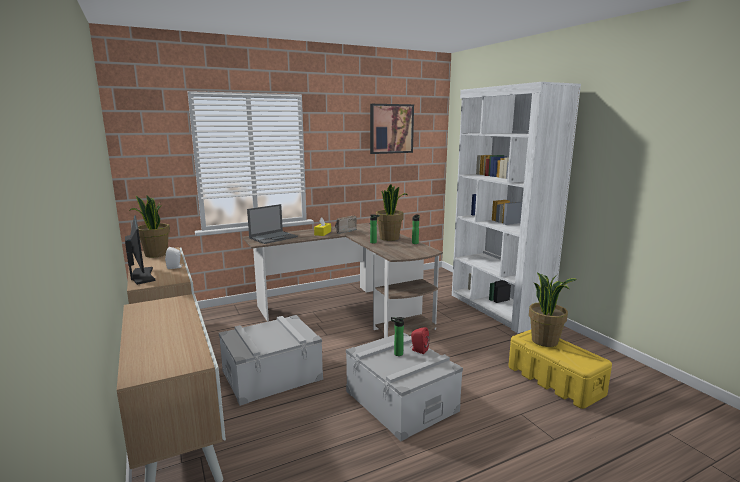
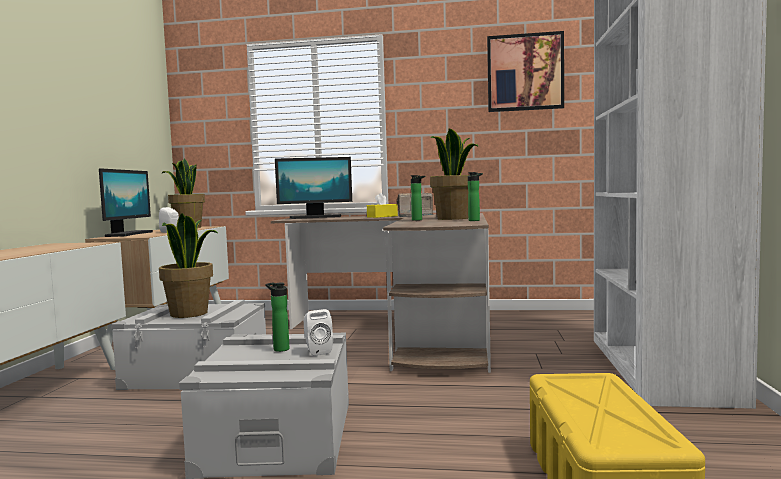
camera: 35 degrees right, 10 degrees down
laptop [247,204,298,244] -> monitor [275,157,352,219]
red speaker [410,327,429,354] -> white speaker [304,309,333,356]
potted plant [529,273,577,347] -> potted plant moved to [159,213,218,318]

